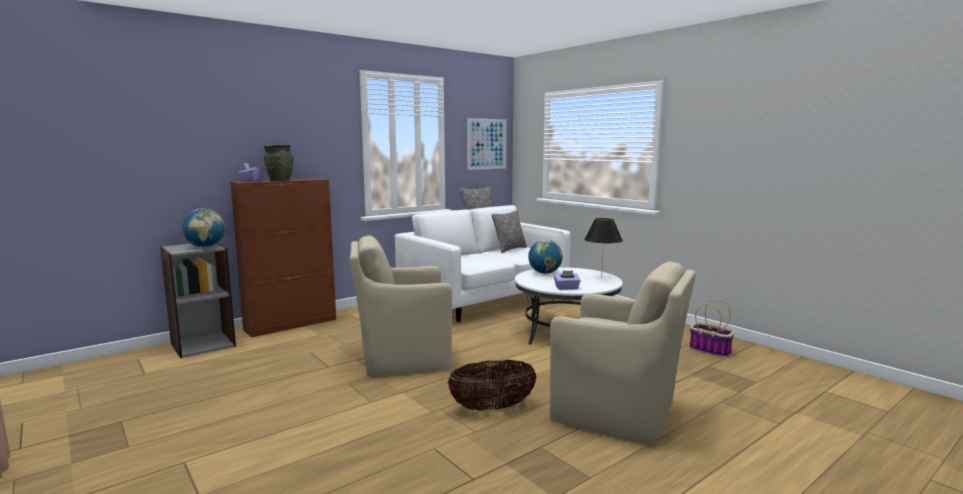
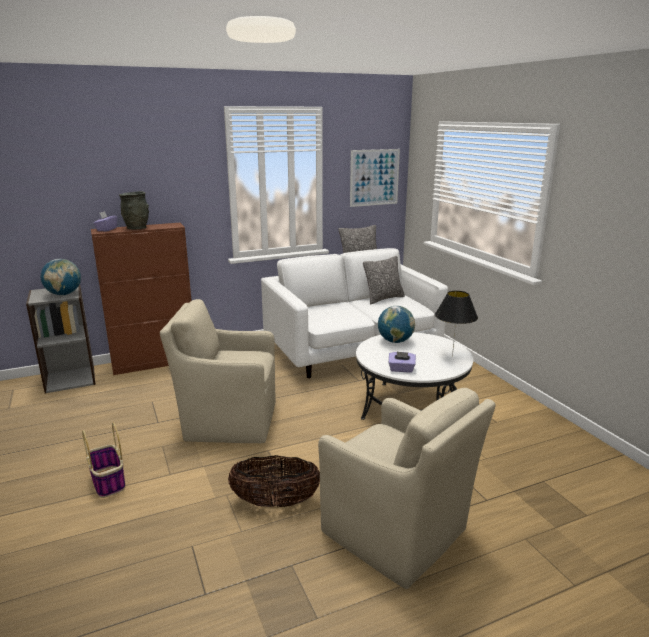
camera: 15 degrees right, 10 degrees up
basket [690,299,734,358] -> basket moved to [82,422,125,498]

